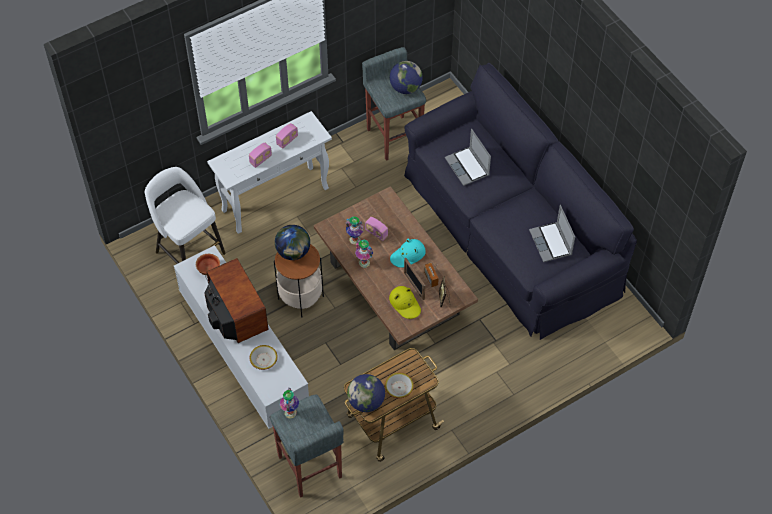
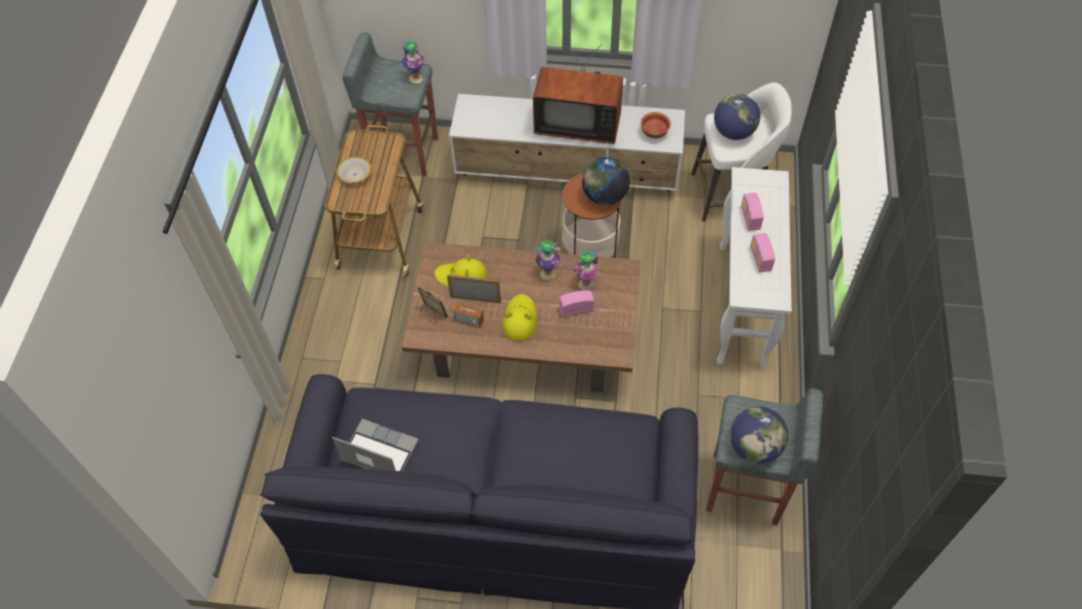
camera: 130 degrees right, 0 degrees up
bowl [250,345,278,370] -> none
globe [347,374,385,412] -> globe moved to [714,94,761,140]
turquoise hat [390,238,426,268] -> yellow hat [502,294,536,341]
laptop [445,129,491,186] -> none

